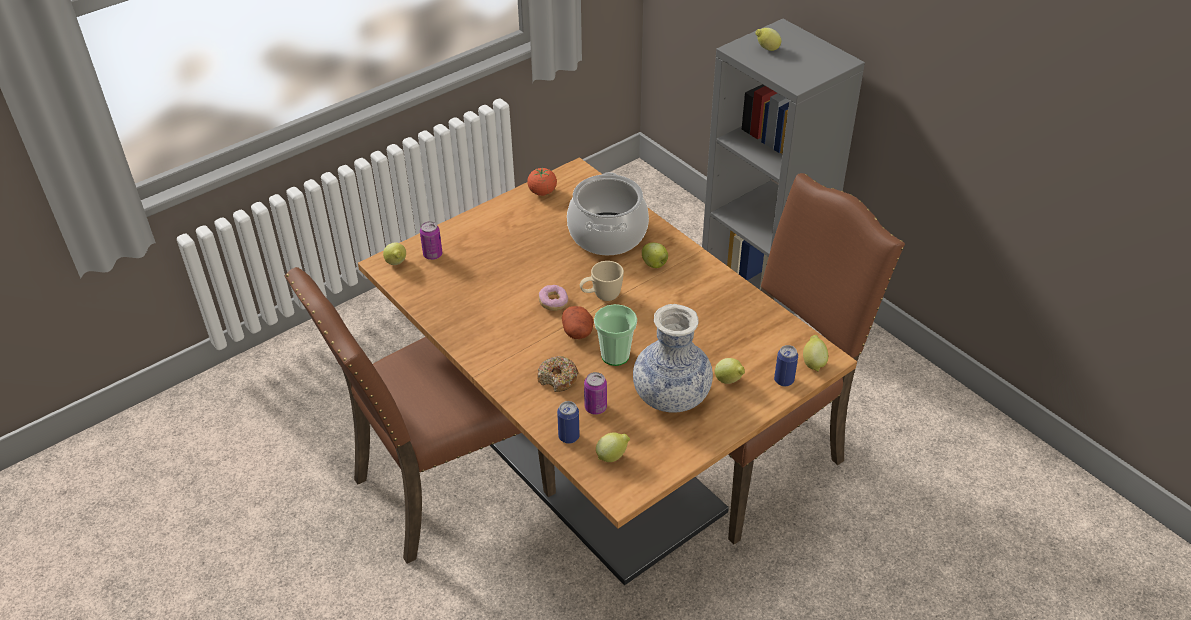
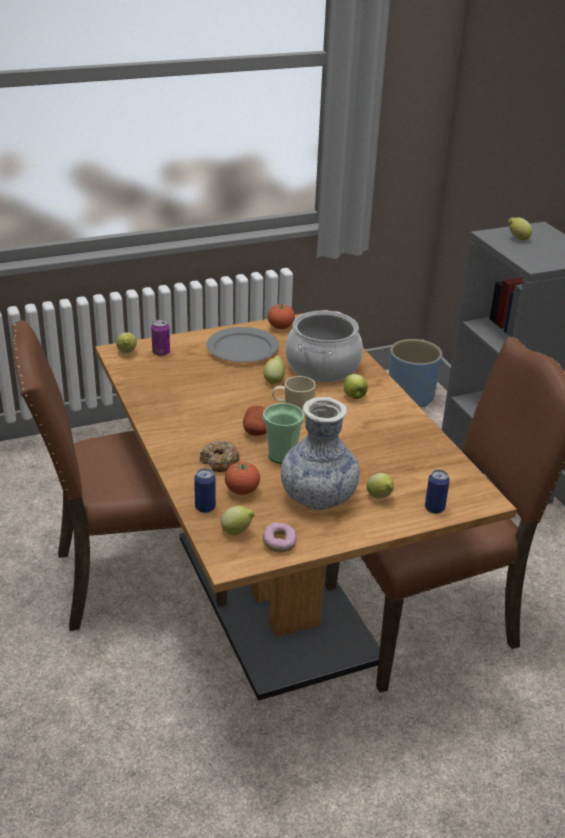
camera: 15 degrees right, 10 degrees down
donut [539,285,568,311] -> donut moved to [263,522,297,553]
can [584,372,607,415] -> tomato [225,462,260,495]
lemon [803,335,828,372] -> lemon moved to [263,355,285,385]
none -> grey plate [207,327,279,362]
none -> blue planter [389,339,442,407]

